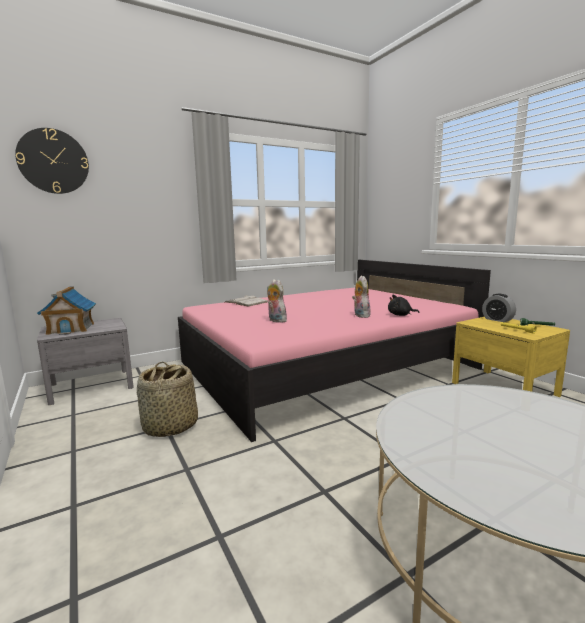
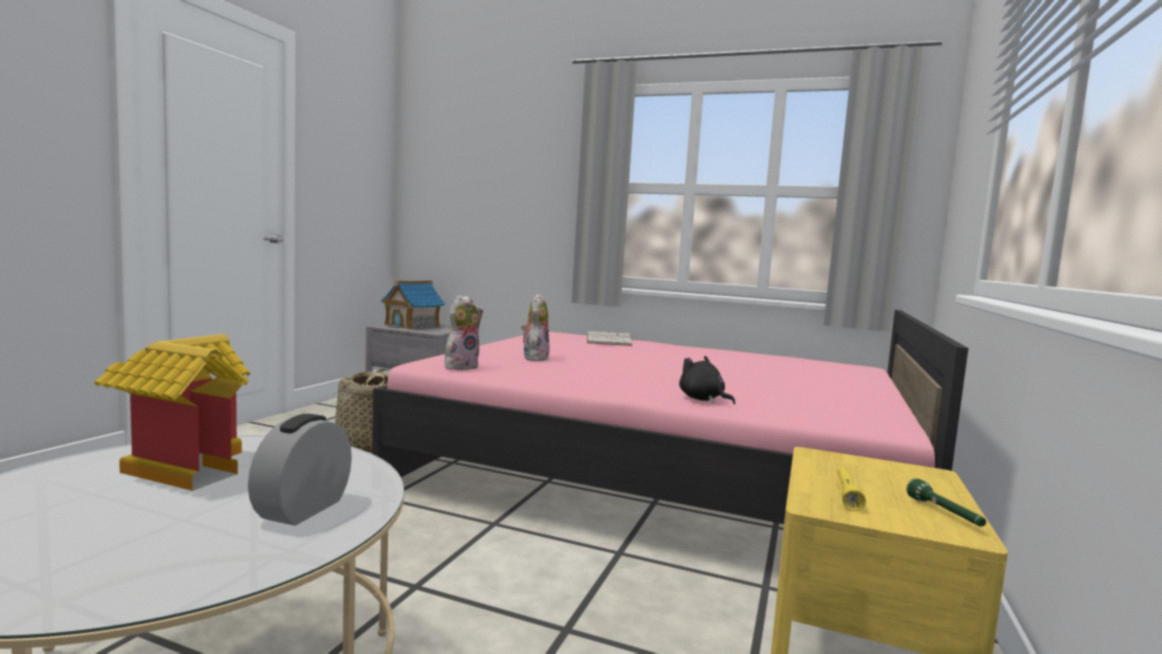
camera: 50 degrees right, 5 degrees down
wall clock [15,128,89,194] -> none
plush toy [352,276,371,318] -> plush toy moved to [445,295,483,370]
alarm clock [482,294,516,322] -> alarm clock moved to [248,414,352,526]
none -> toy house [94,334,250,491]

